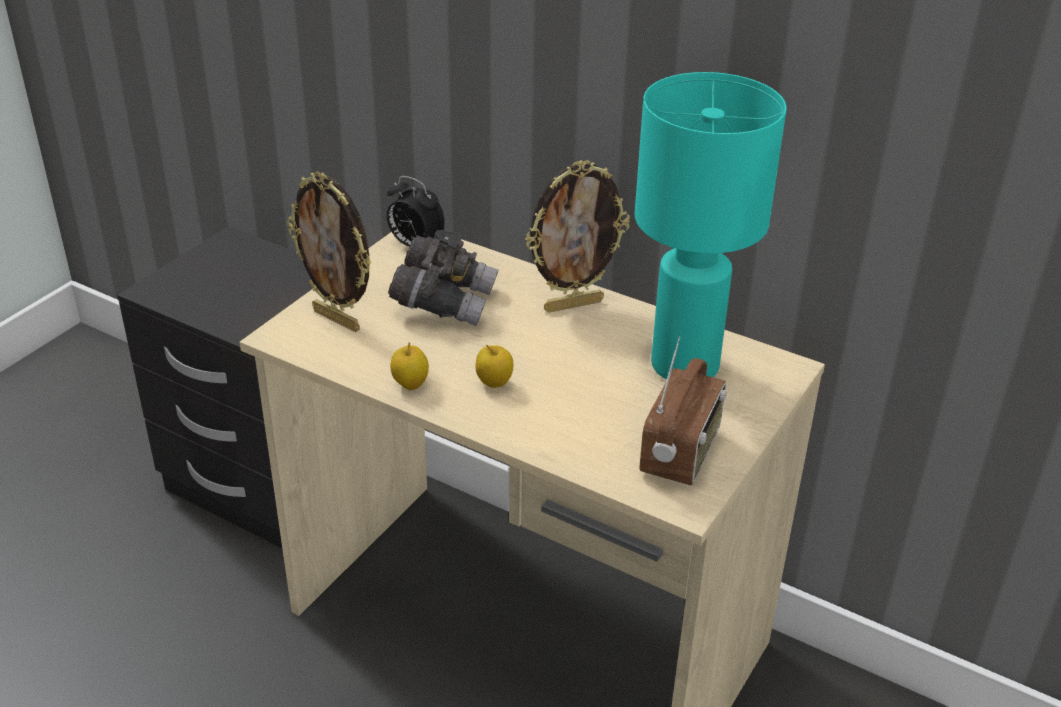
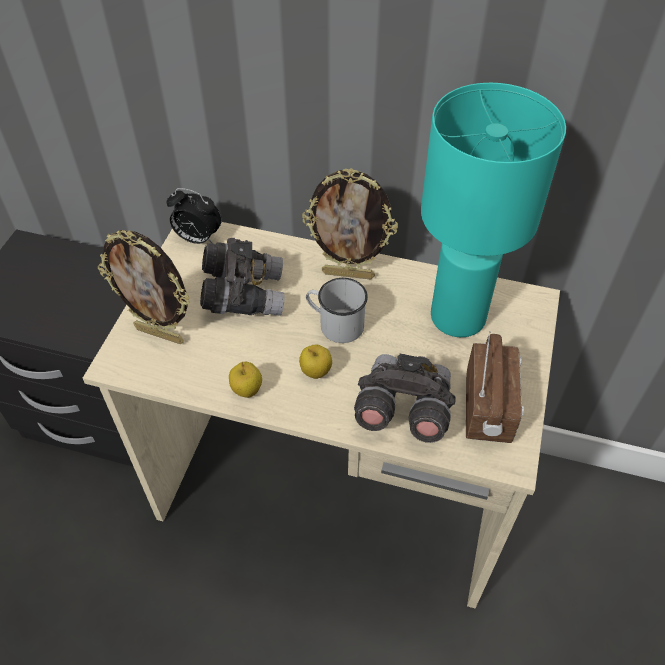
camera: 15 degrees left, 15 degrees up
picture frame [525,160,630,313] -> picture frame turned 45 degrees clockwise [302,168,398,279]
none -> white mug [306,278,368,343]
none -> grey binoculars [354,354,456,443]

